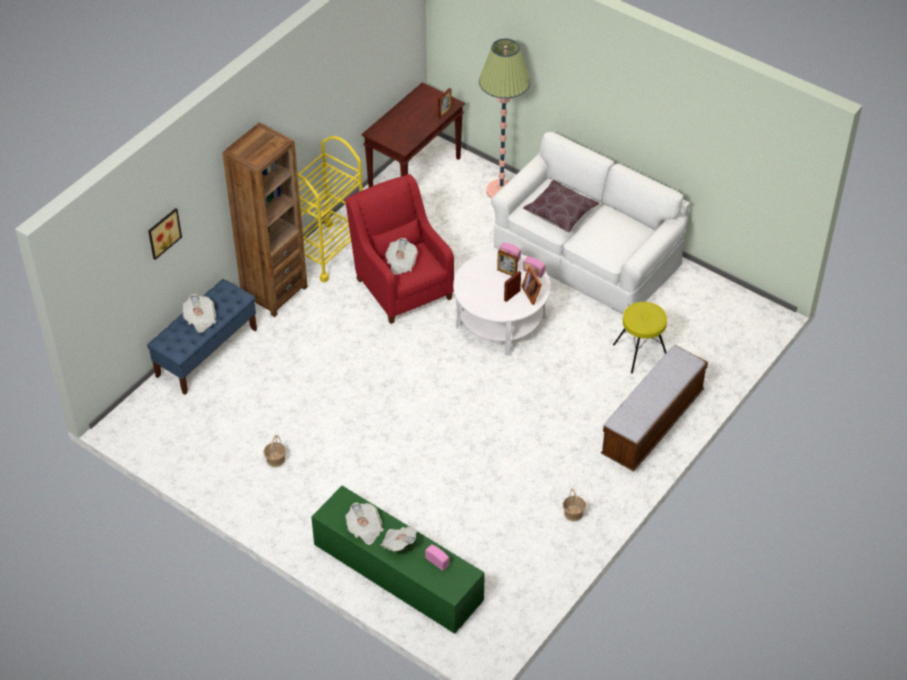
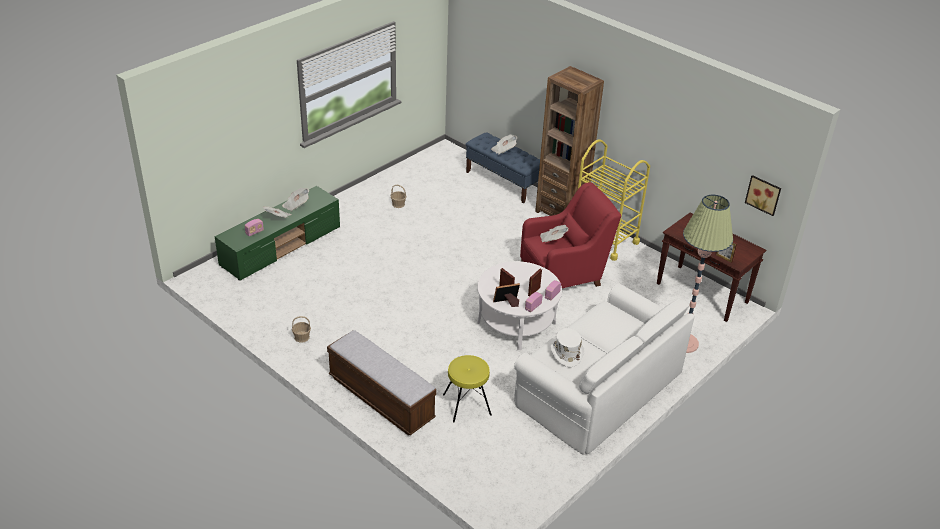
camera: 95 degrees right, 10 degrees down
picture [148,208,182,260] -> picture moved to [745,175,781,216]
brown pillow [523,180,599,233] -> none
none -> white hat [551,328,584,367]

